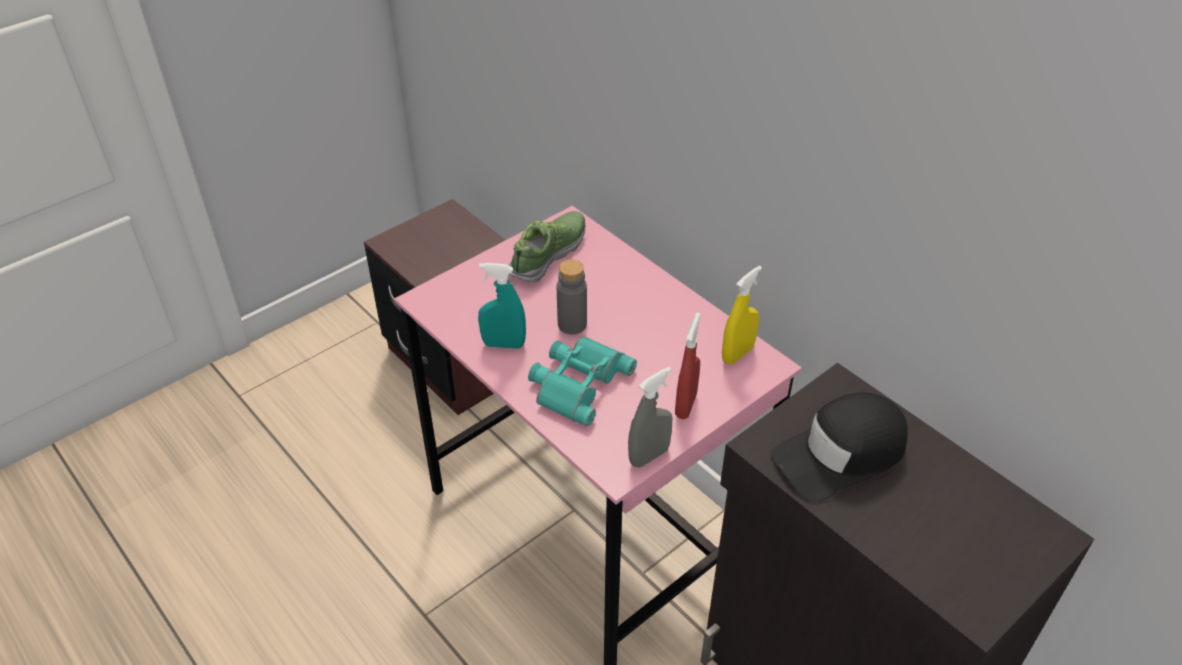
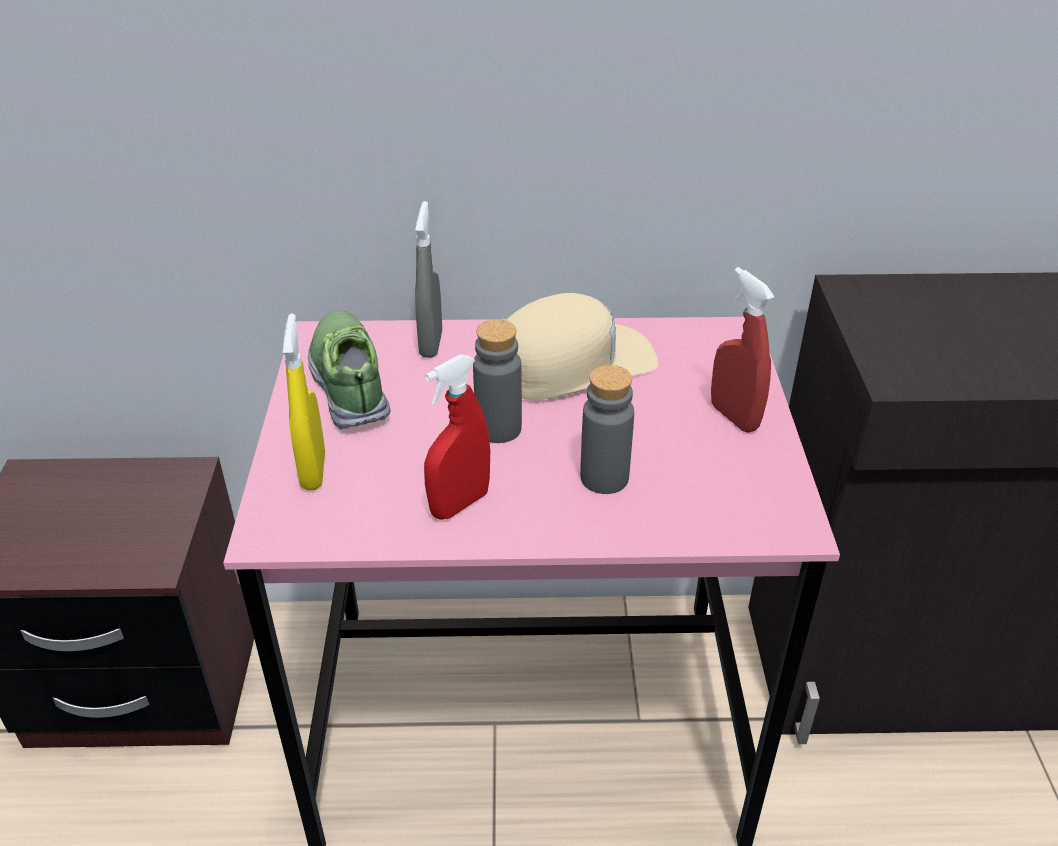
camera: 50 degrees left, 5 degrees down
turquoise spray bottle [478,263,526,349] -> red spray bottle [424,354,490,520]
turquoise binoculars [528,337,637,426] -> grey bottle [580,365,634,494]
grey spray bottle [628,367,673,468] -> grey spray bottle moved to [415,201,442,358]
yellow spray bottle [722,266,762,364] -> yellow spray bottle moved to [283,313,325,490]
black cap [771,393,908,502] -> none
none -> beige cap [506,293,658,400]

